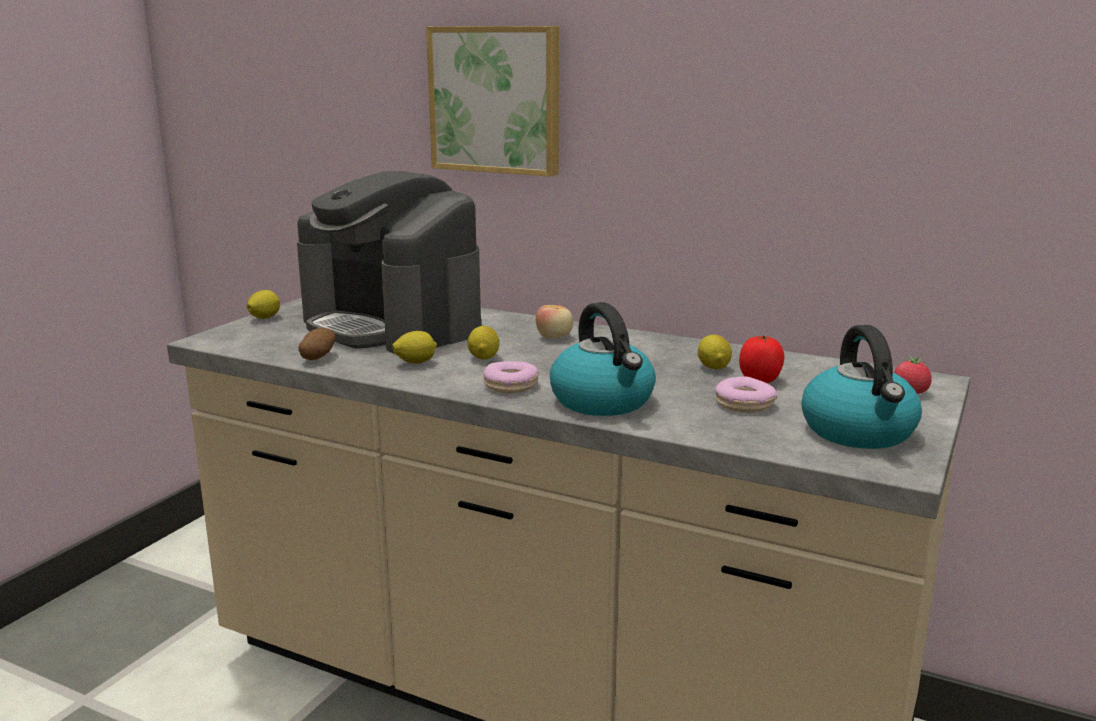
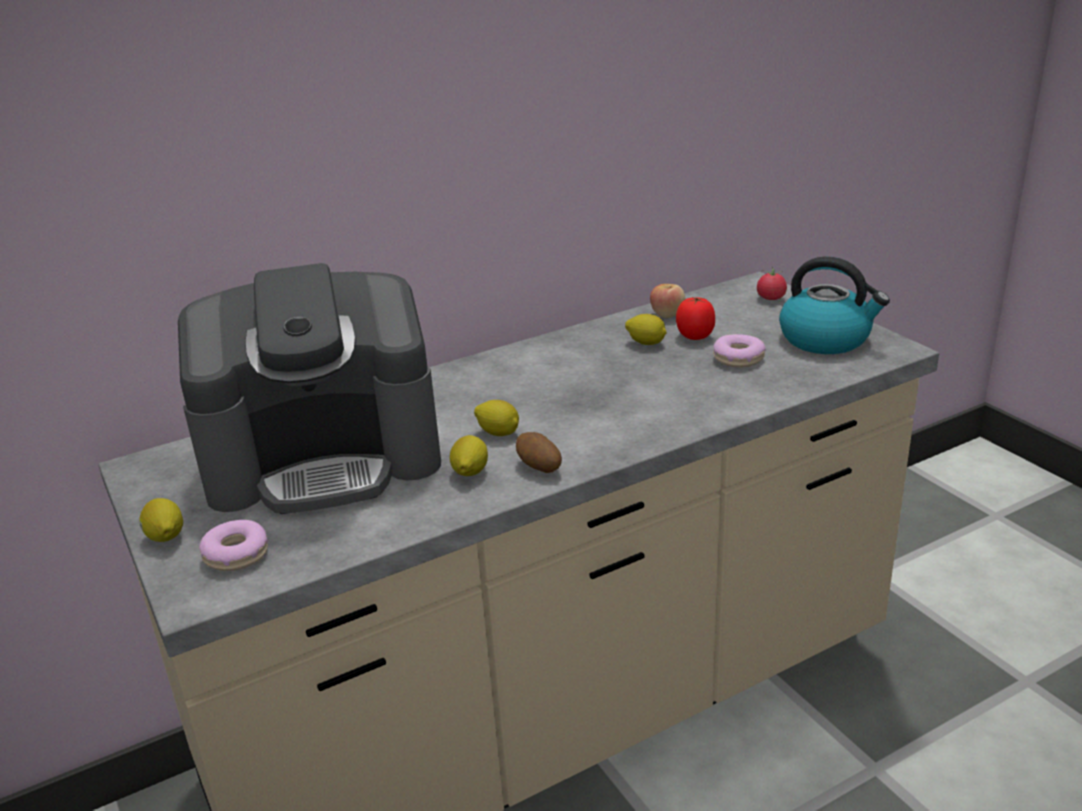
camera: 55 degrees left, 10 degrees up
potato [299,327,335,360] -> potato moved to [516,432,562,473]
picture [426,26,559,177] -> none
donut [483,361,539,393] -> donut moved to [199,520,268,571]
apple [536,305,573,338] -> apple moved to [650,284,685,318]
kettle [550,302,656,416] -> none

